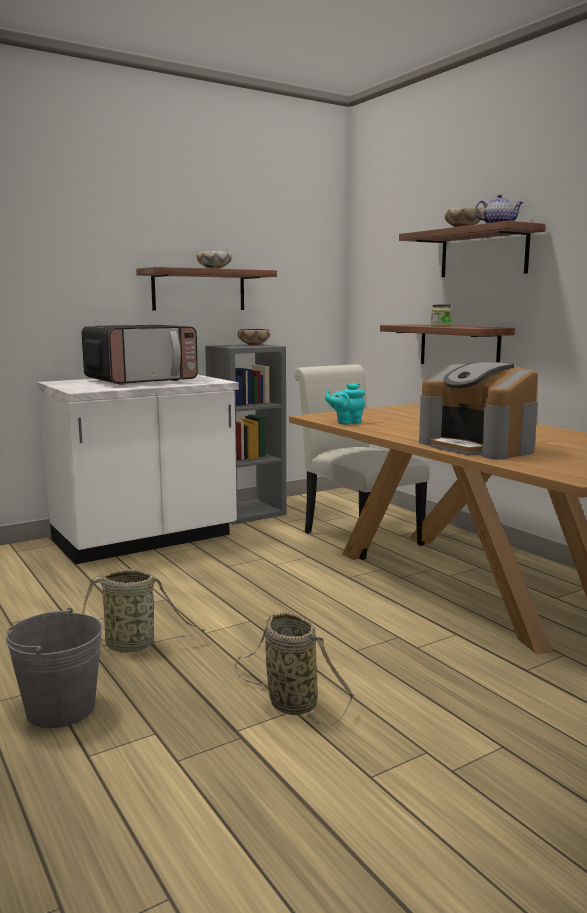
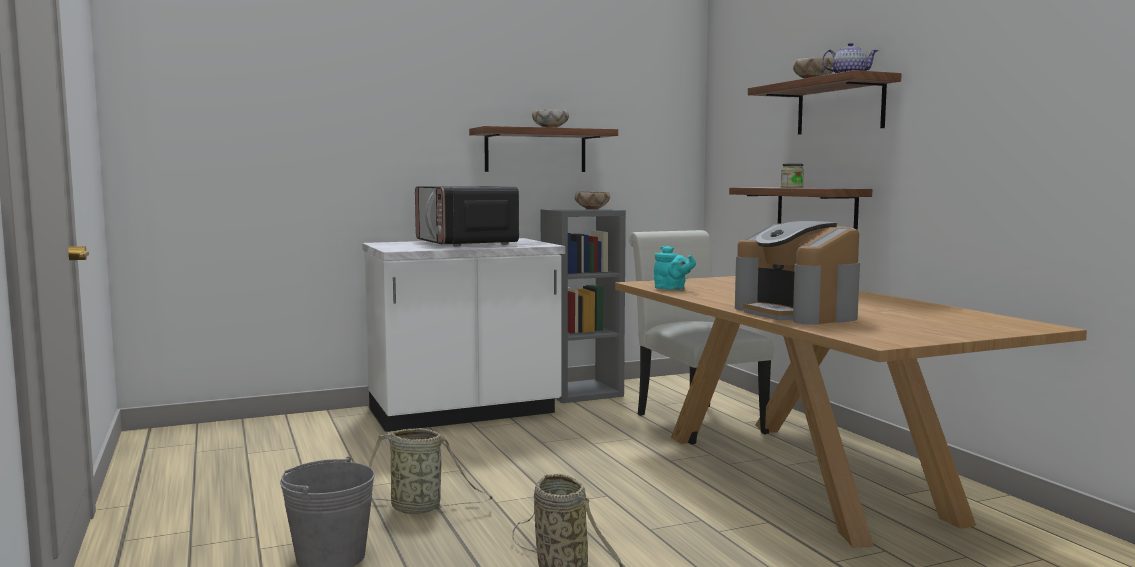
camera: 10 degrees right, 5 degrees down
microwave [81,325,198,385] -> microwave turned 90 degrees clockwise [415,186,519,246]
turquoise teapot [325,383,365,425] -> turquoise teapot turned 135 degrees counterclockwise [654,246,696,290]

